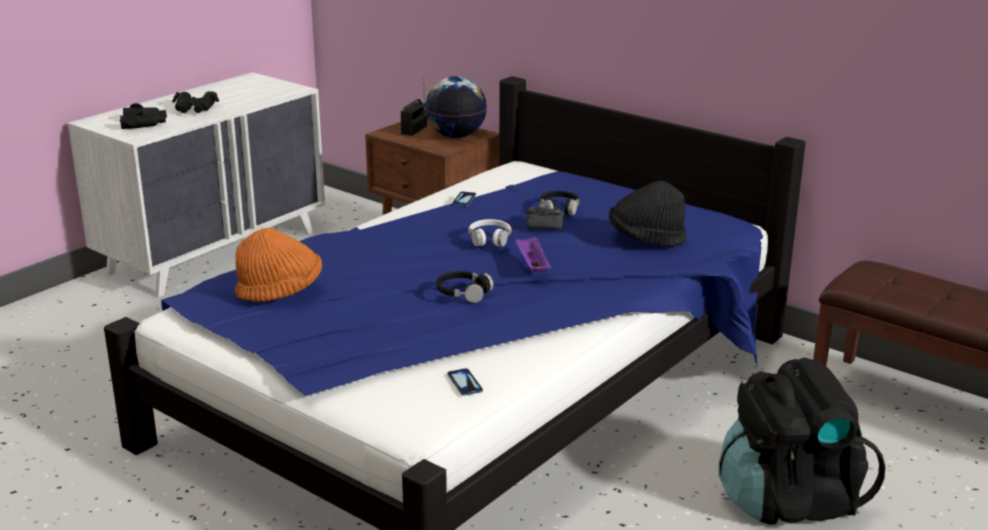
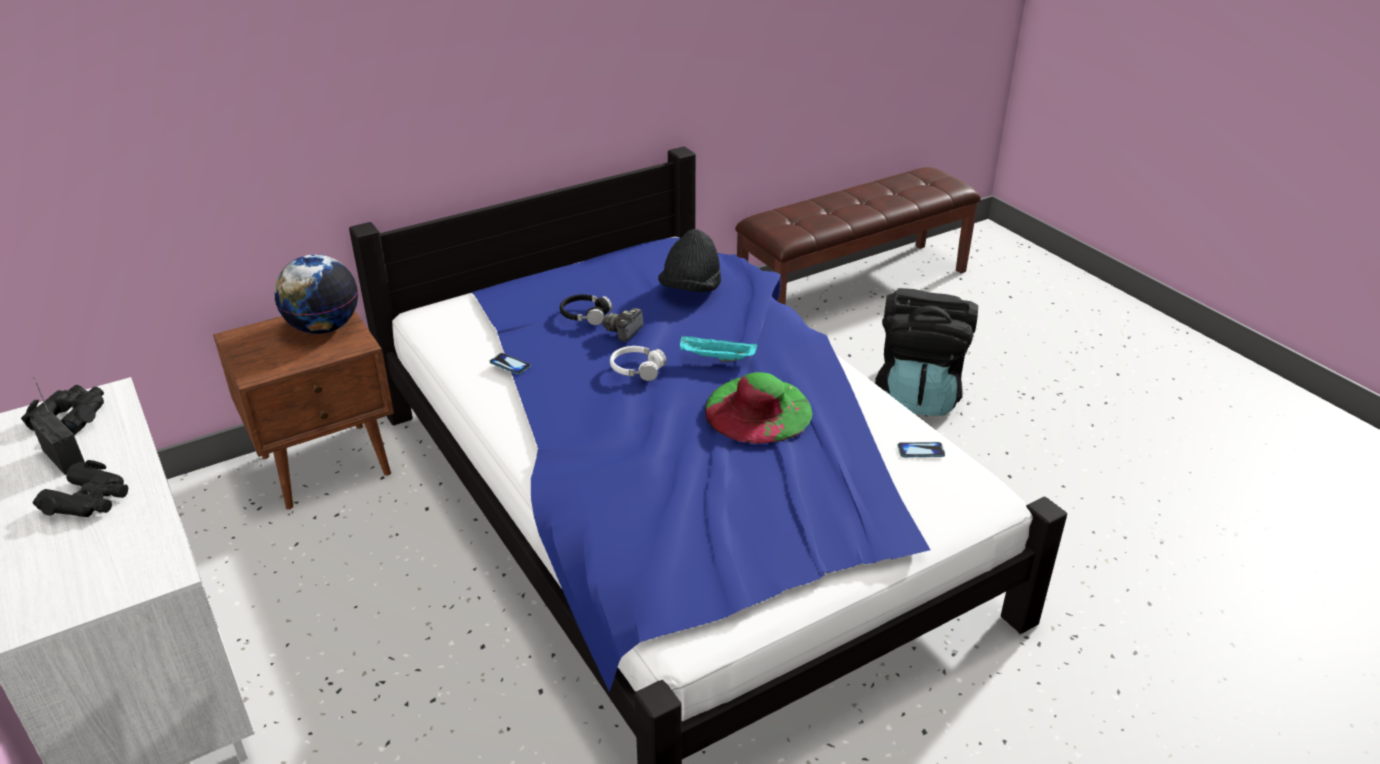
camera: 70 degrees left, 10 degrees up
black binoculars [120,103,167,129] -> black binoculars moved to [21,385,104,435]
orange hat [235,228,322,302] -> none
radio [401,78,427,136] -> radio moved to [30,377,85,475]
black headphones [436,271,494,303] -> green hat [705,372,813,444]
purple tray [515,236,551,272] -> turquoise tray [680,336,757,362]

